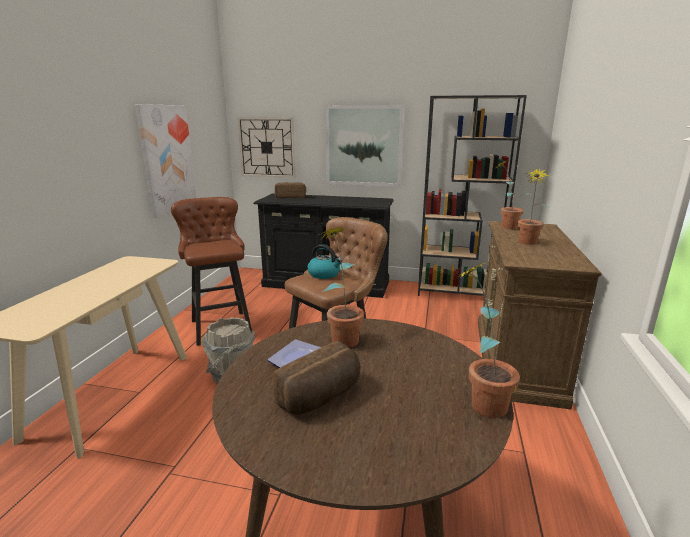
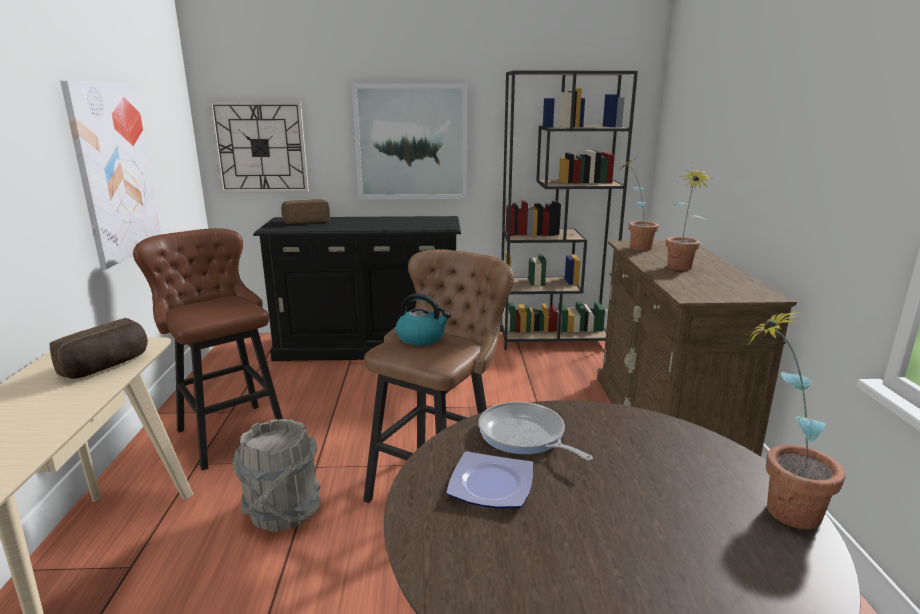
camera: 15 degrees left, 0 degrees up
bread [273,341,360,415] -> bread moved to [49,318,148,379]
potted plant [317,225,364,348] -> frying pan [478,402,593,461]

